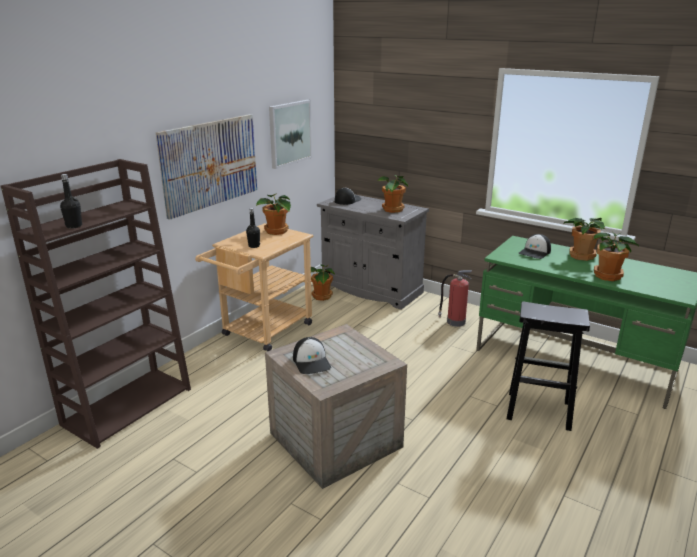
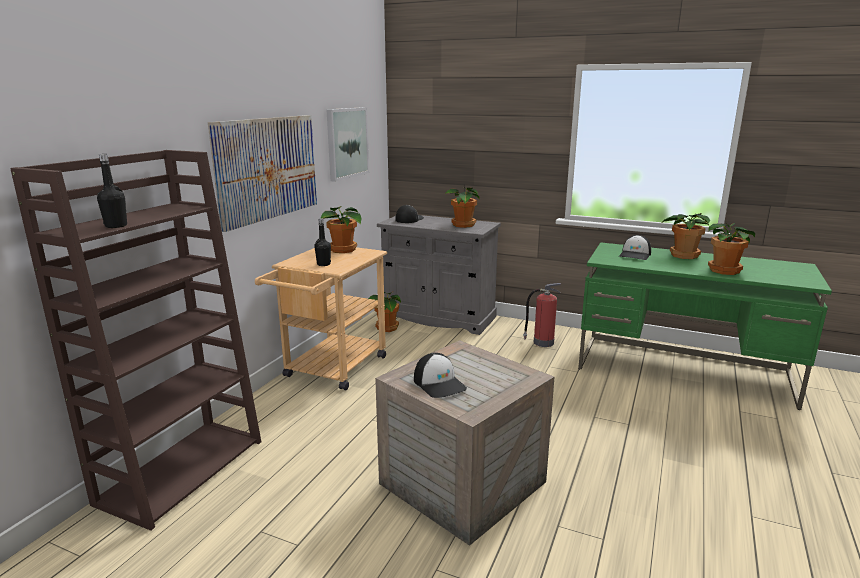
camera: 10 degrees left, 5 degrees down
black stool [507,301,590,431] -> none

